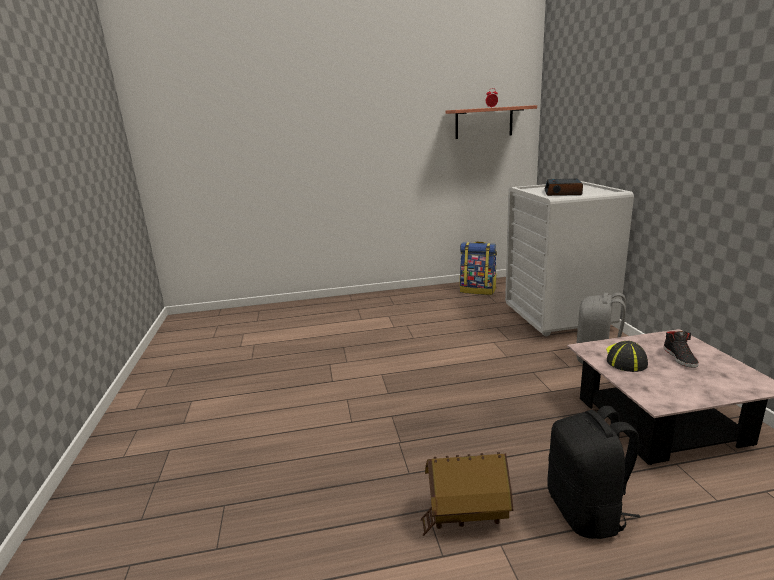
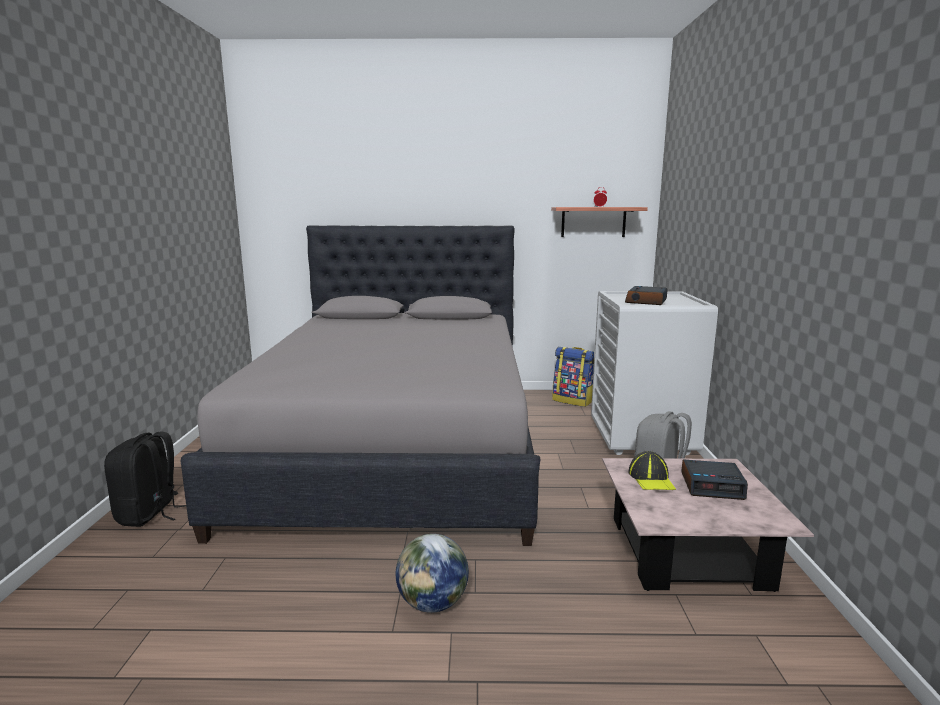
camera: 10 degrees right, 5 degrees down
toy house [421,452,513,536] -> globe [396,534,469,613]
black backpack [548,406,640,539] -> black backpack moved to [104,431,186,527]
cap [606,341,648,372] -> cap turned 150 degrees clockwise [628,451,676,490]
black shoe [663,331,699,368] -> alarm clock [681,459,748,500]
none -> grey bed [181,225,540,546]

